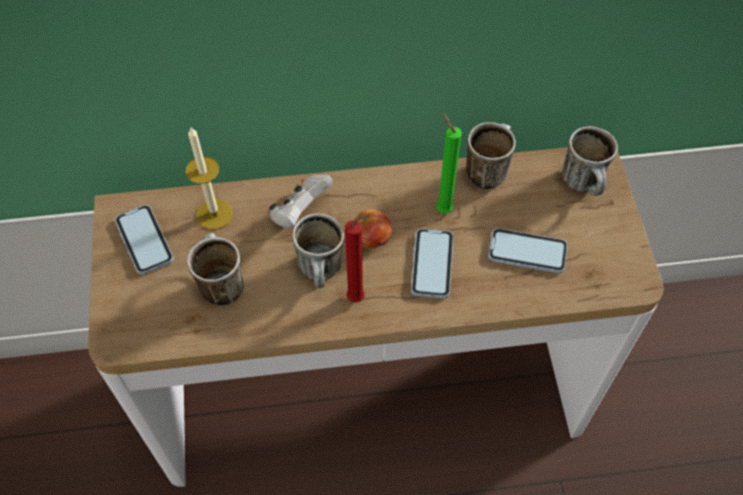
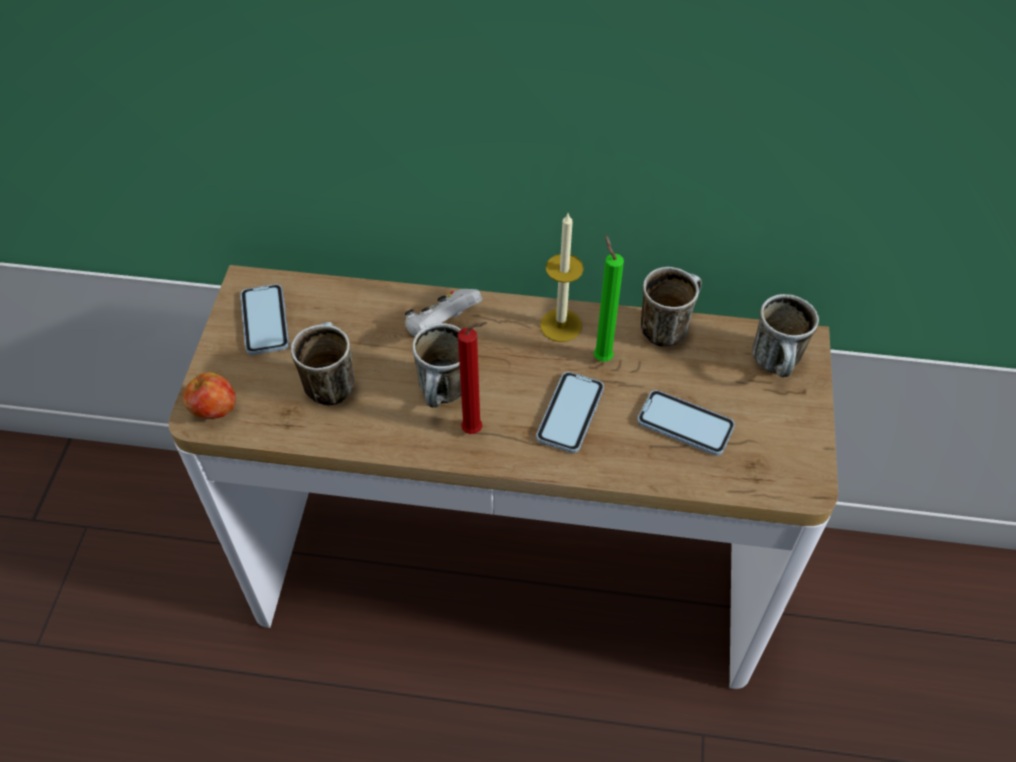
camera: 15 degrees right, 5 degrees down
candle [186,126,233,230] -> candle moved to [540,213,584,342]
apple [353,209,392,249] -> apple moved to [183,372,236,419]

